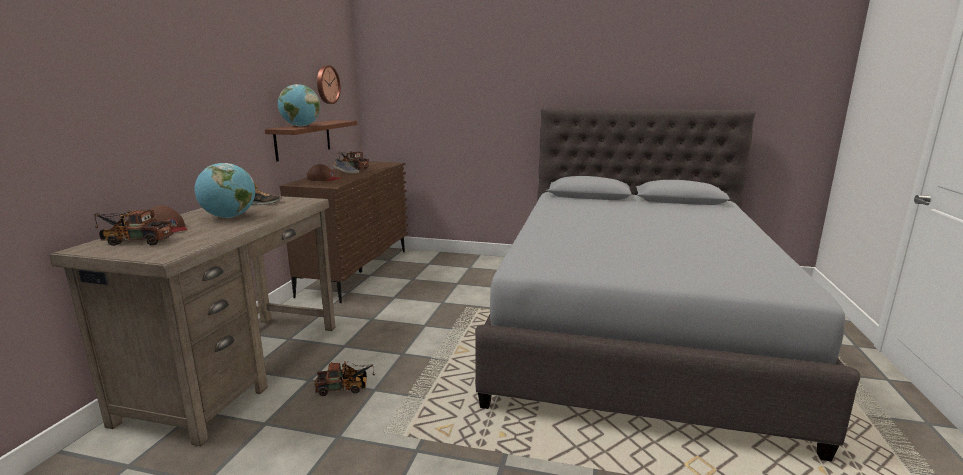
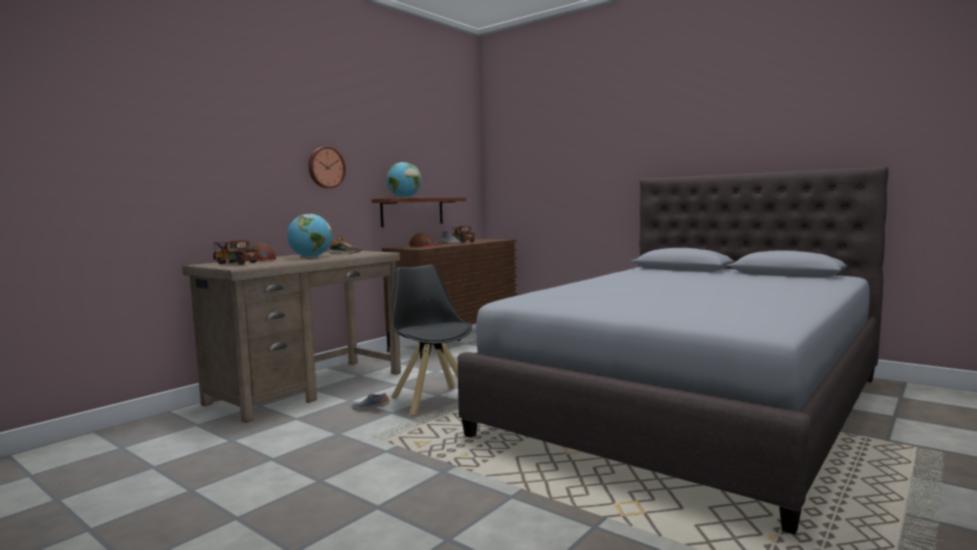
camera: 25 degrees right, 10 degrees down
toy truck [314,361,375,396] -> shoe [352,393,390,410]
wall clock [317,65,341,104] -> wall clock moved to [308,147,346,188]
none -> black chair [391,265,472,416]

